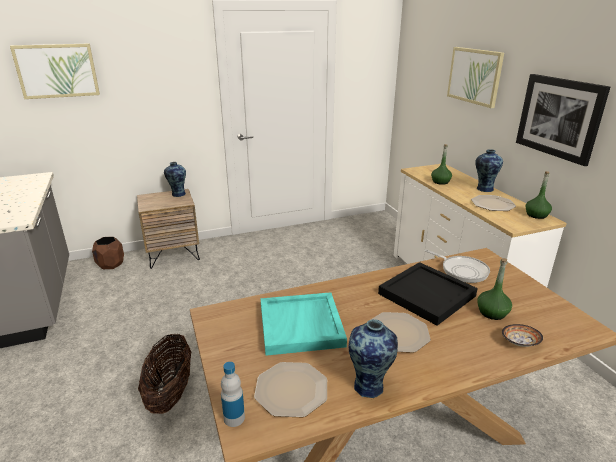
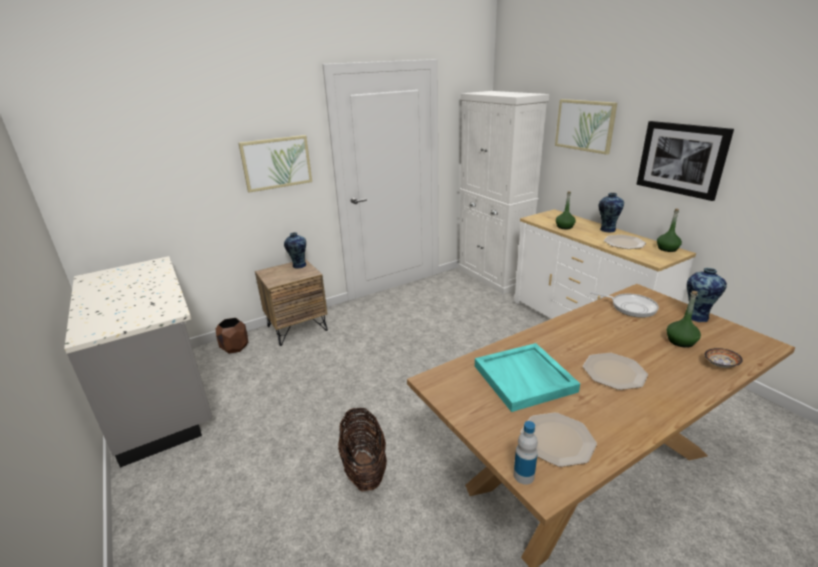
camera: 10 degrees left, 0 degrees up
picture [10,43,100,99] -> picture moved to [238,135,312,192]
vase [349,319,398,398] -> vase moved to [687,268,727,323]
black tray [378,262,478,326] -> none
none -> white cabinet [458,91,549,294]

